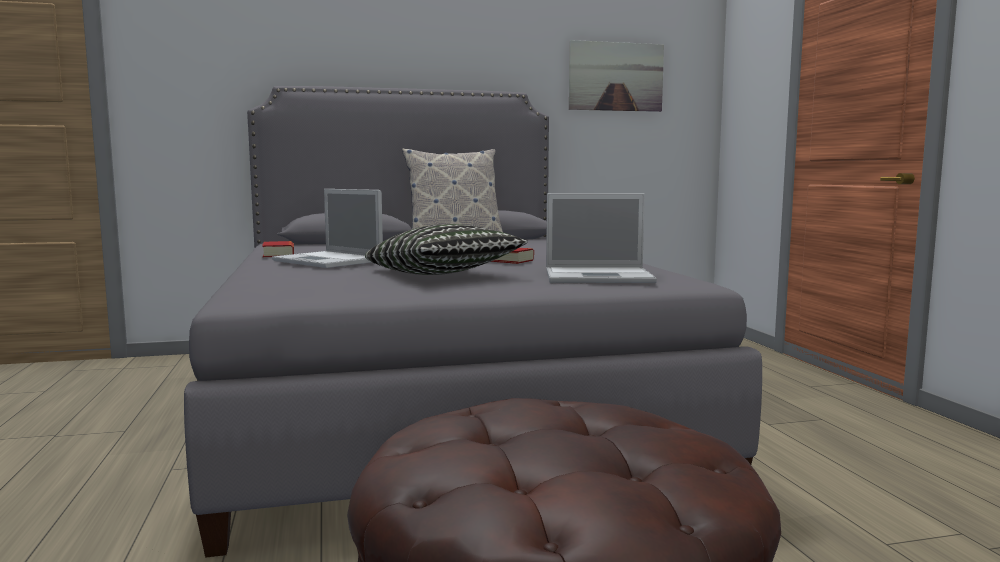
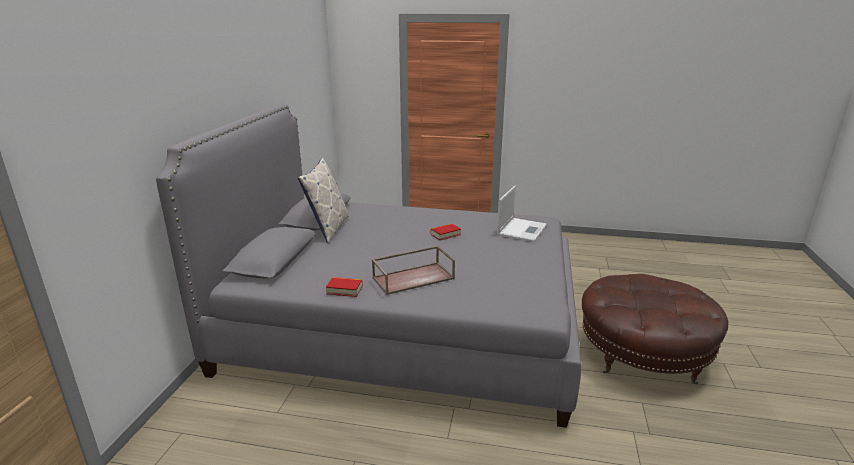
camera: 65 degrees left, 15 degrees up
laptop [272,189,383,268] -> brown tray [372,246,455,295]
pillow [365,224,527,275] -> none
picture [569,40,664,112] -> none

